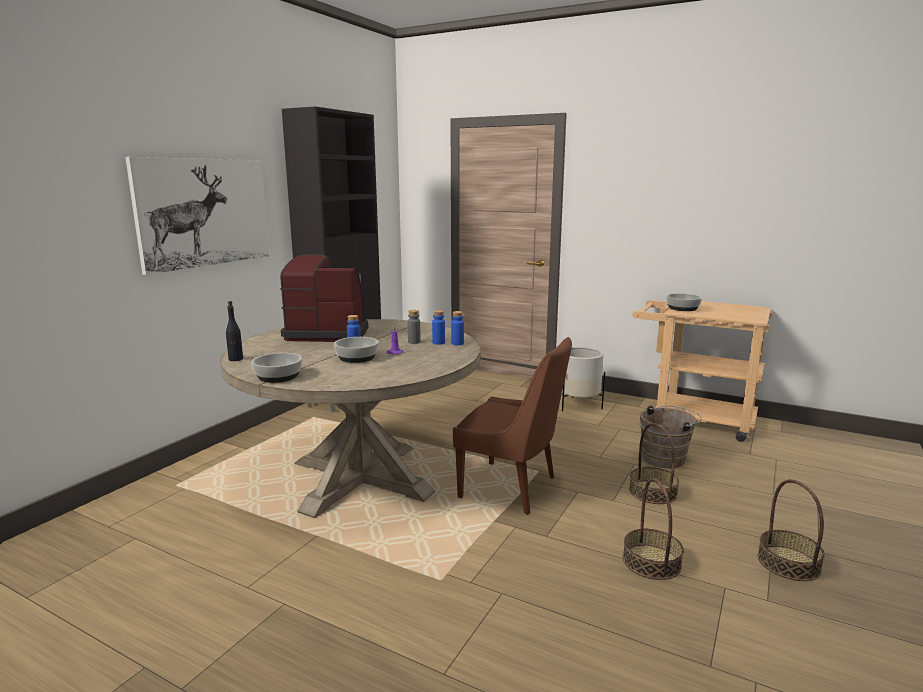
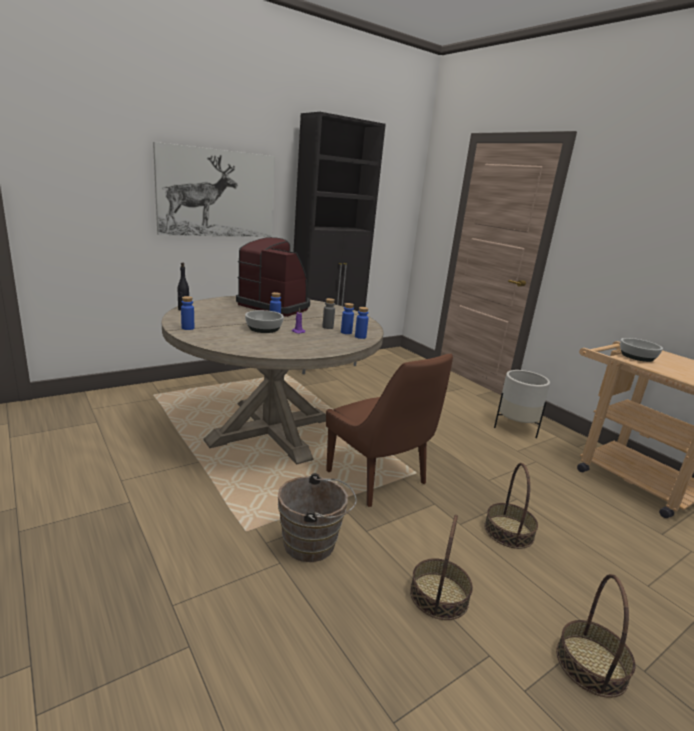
camera: 25 degrees right, 5 degrees up
bowl [251,353,302,383] -> blue bottle [181,296,194,330]
brown bucket [640,406,701,469] -> brown bucket moved to [278,473,357,562]

